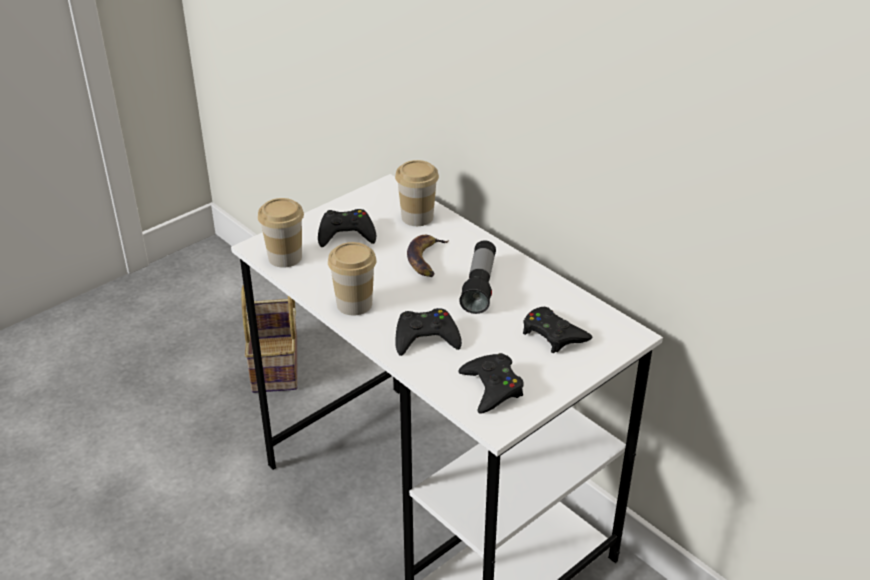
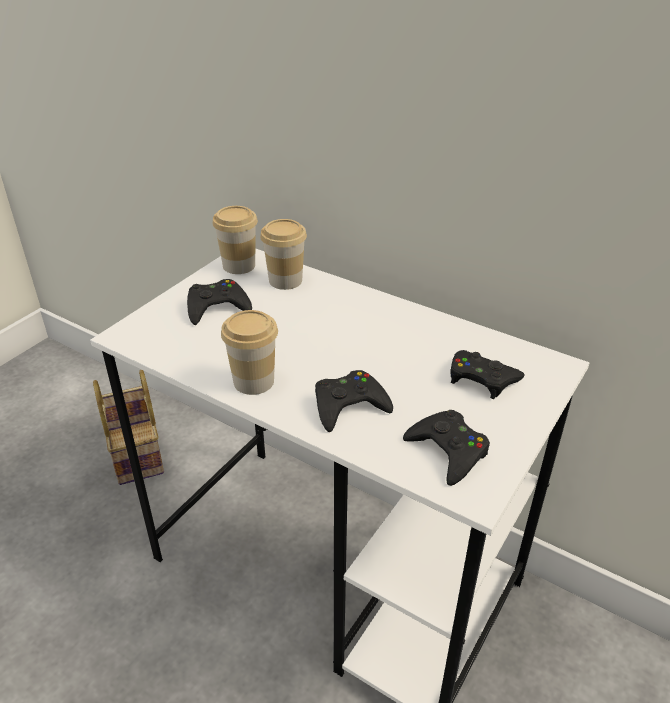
camera: 15 degrees left, 0 degrees up
cup [258,198,304,268] -> cup moved to [212,206,258,274]
banana [407,235,449,277] -> none
flashlight [459,240,496,314] -> none

